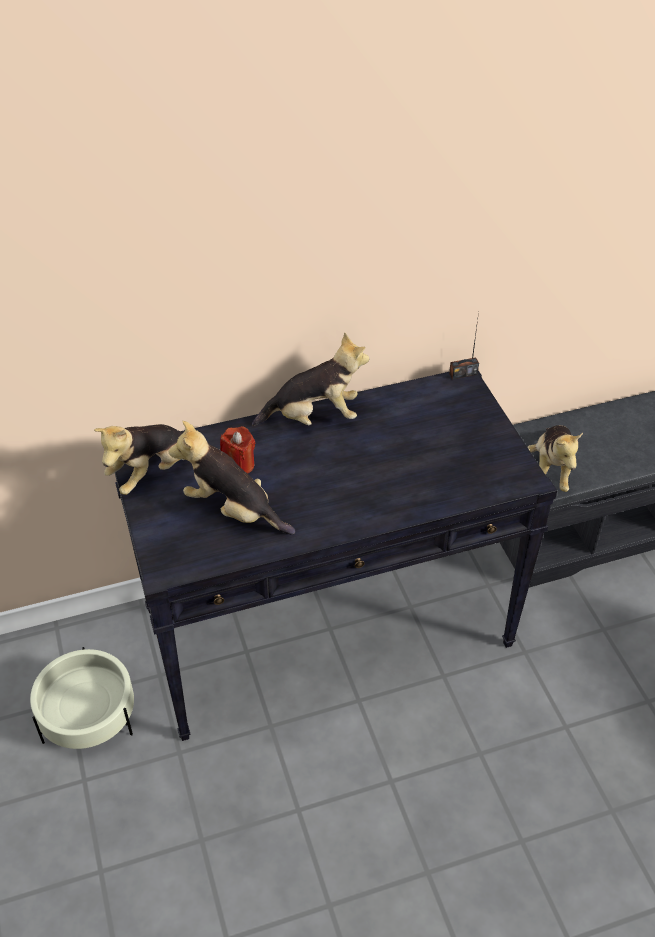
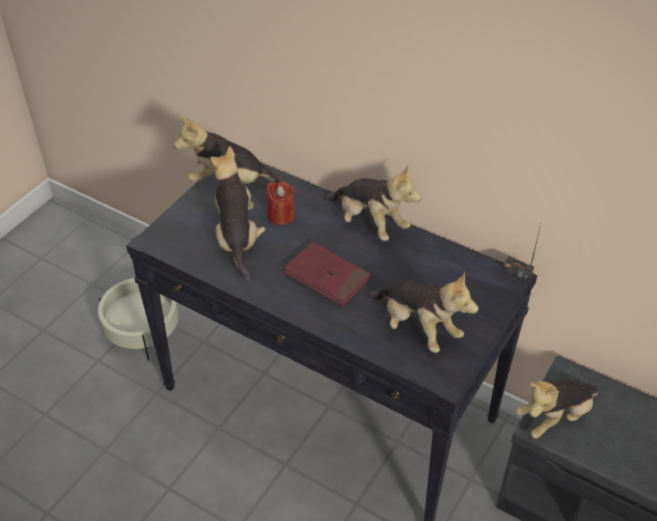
camera: 50 degrees right, 0 degrees up
none -> red book [284,242,371,307]
none -> plush toy [367,272,479,353]

